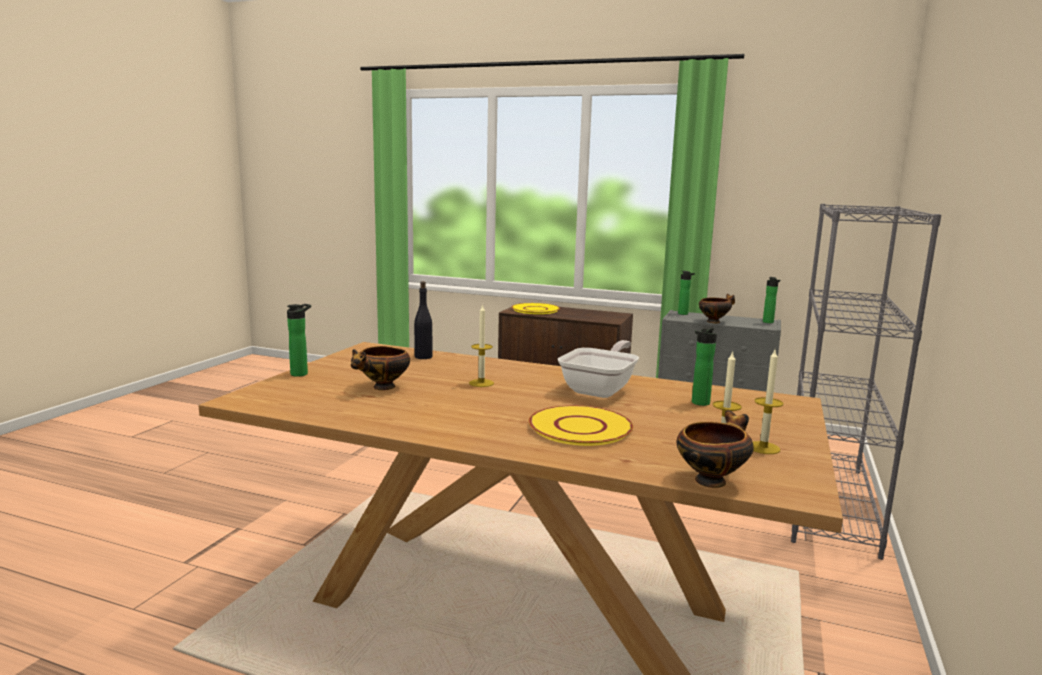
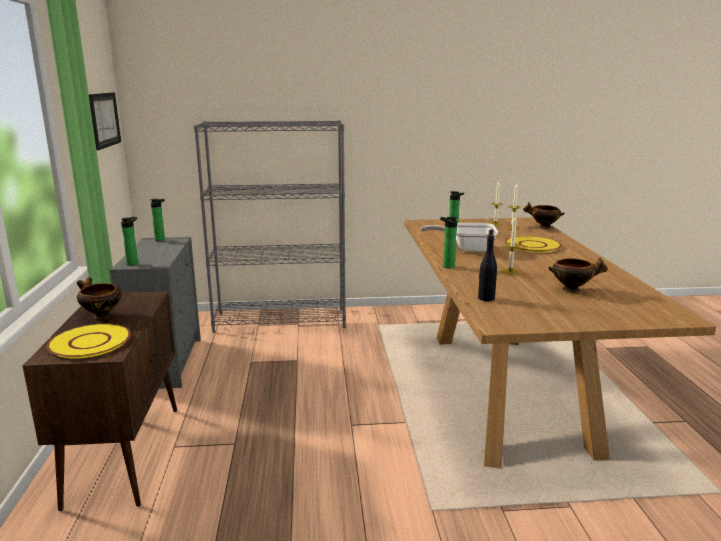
camera: 115 degrees left, 5 degrees up
bottle [287,304,311,377] -> bottle moved to [440,217,458,268]
bowl [699,294,735,323] -> bowl moved to [77,278,121,319]
none -> picture [89,92,121,150]

